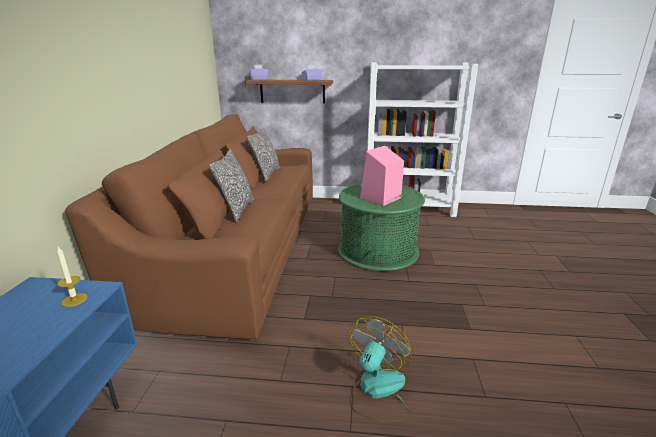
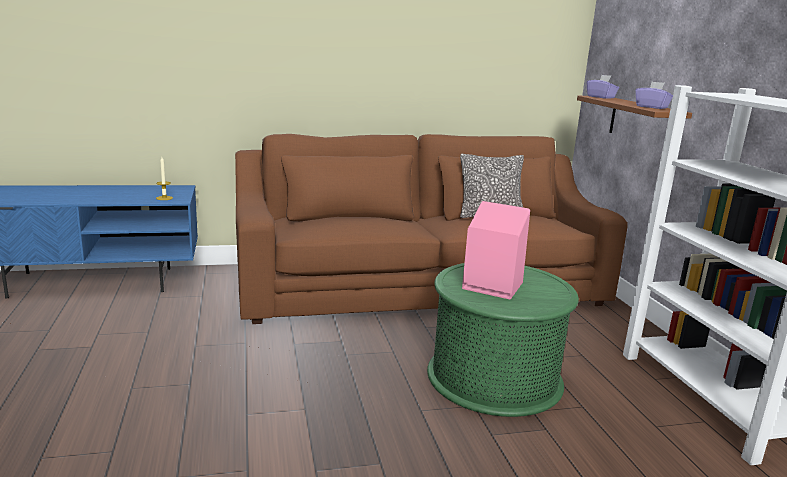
camera: 70 degrees right, 5 degrees down
pillow [209,149,254,223] -> none
fan [350,316,411,423] -> none

